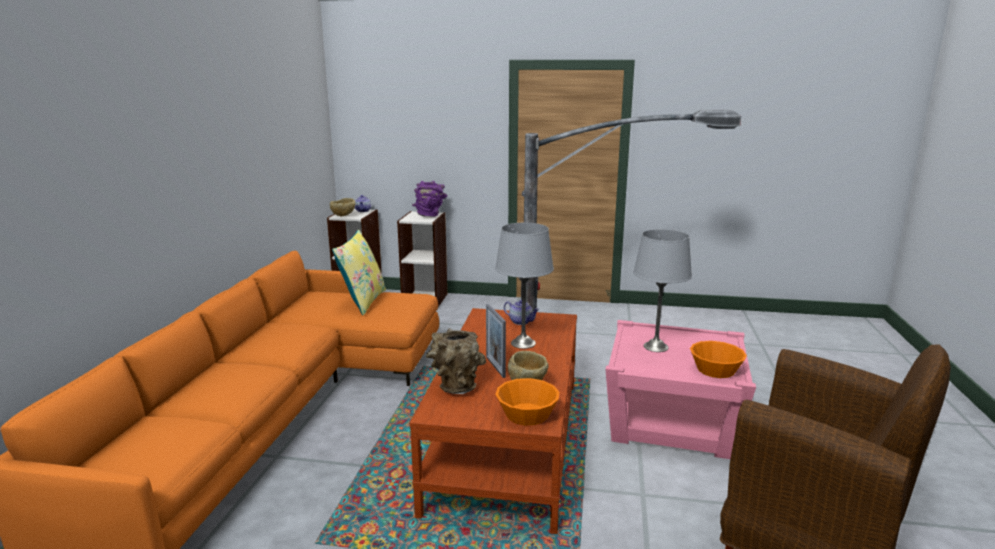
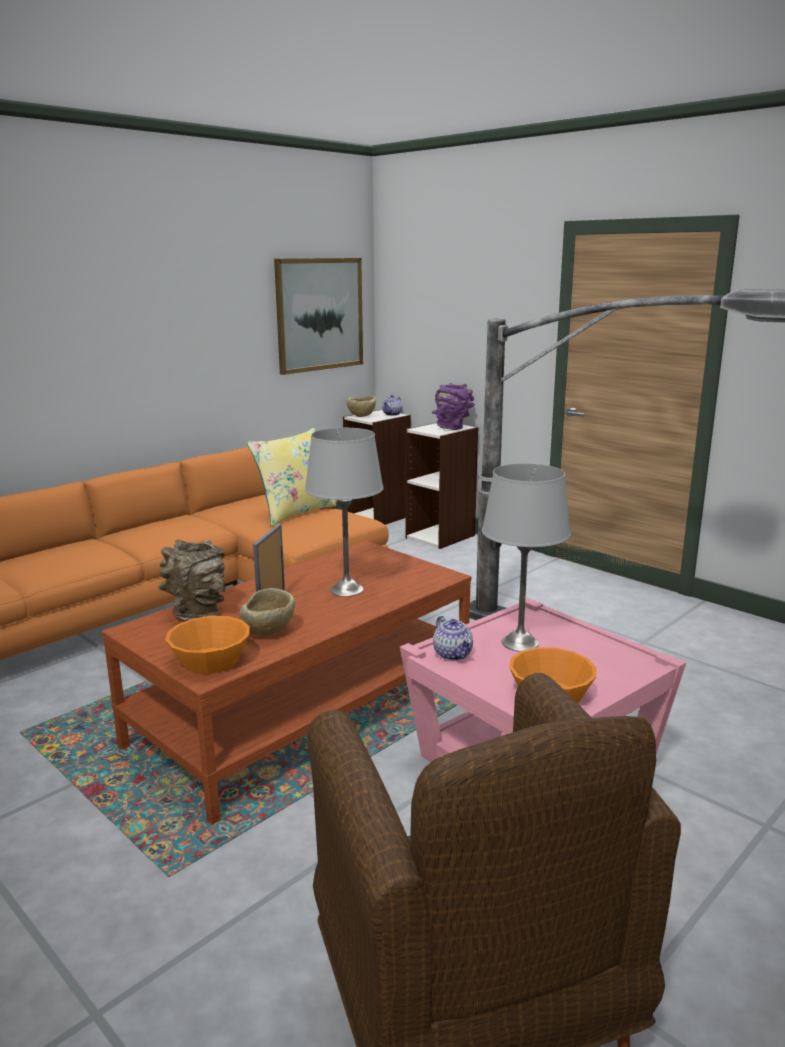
camera: 35 degrees right, 0 degrees up
teapot [504,300,539,325] -> teapot moved to [433,616,473,661]
none -> picture [274,258,363,375]

